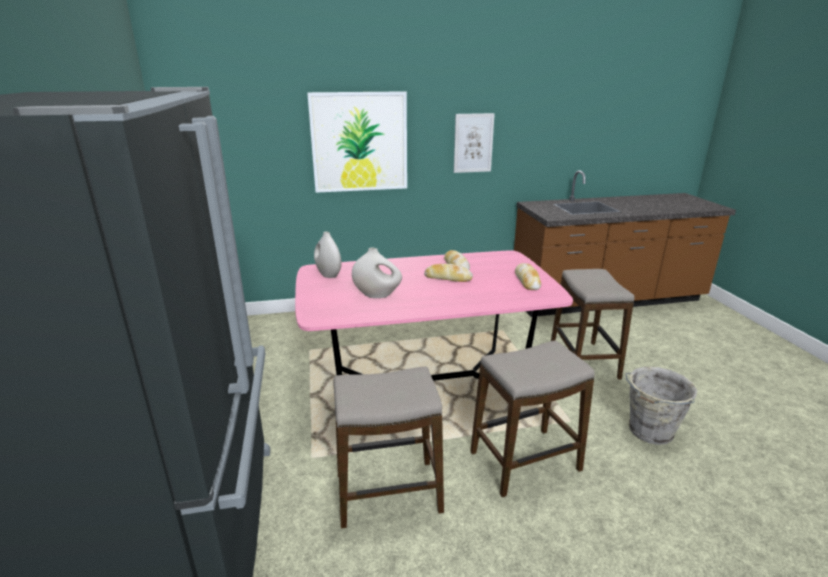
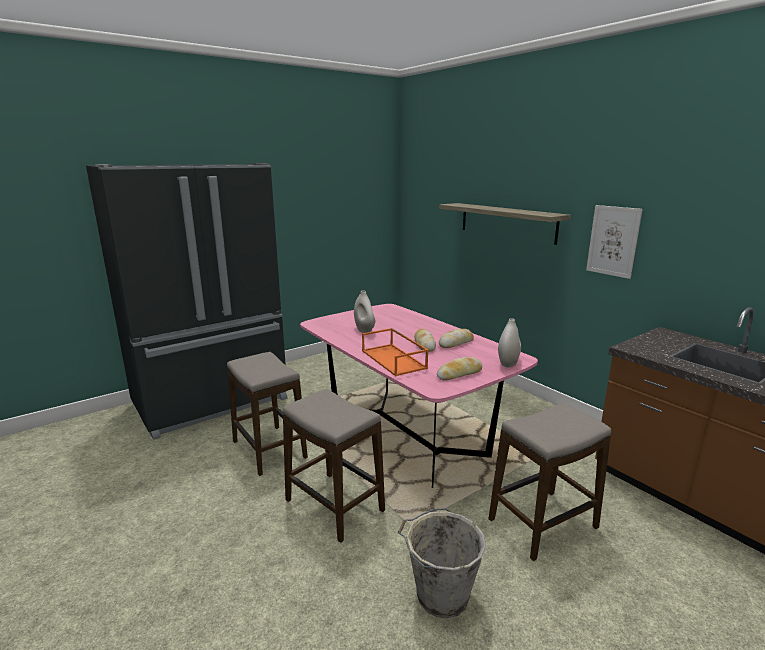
camera: 65 degrees right, 5 degrees down
picture [307,91,407,193] -> shelf [439,203,571,245]
white vase [314,231,342,278] -> white vase moved to [498,318,521,367]
none -> orange tray [362,328,429,376]

